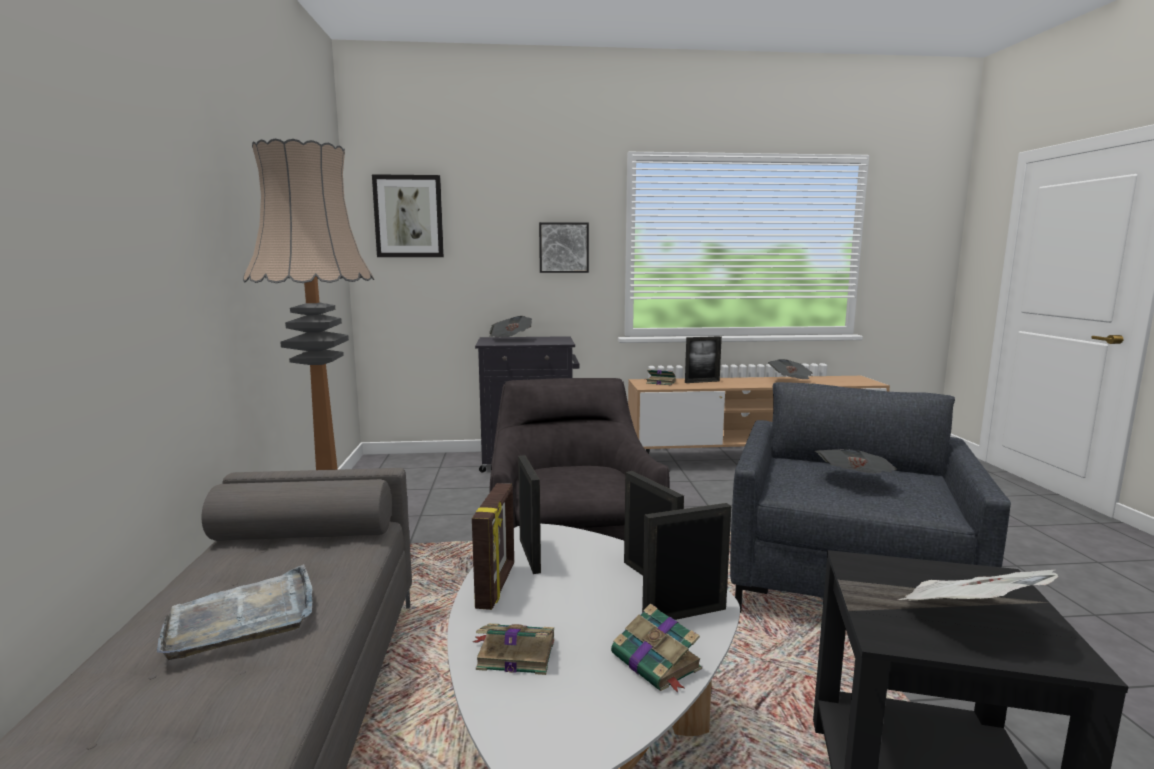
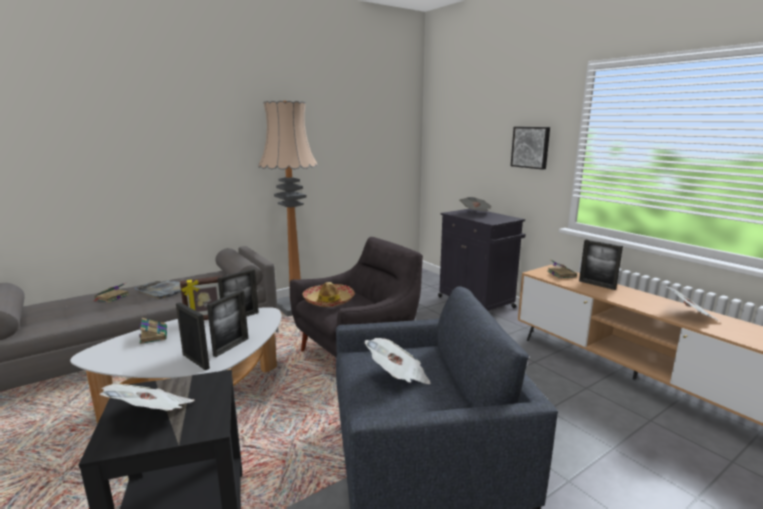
camera: 60 degrees right, 5 degrees up
picture [372,174,444,257] -> none
book [611,603,702,692] -> book moved to [93,283,130,303]
none -> hat [302,282,355,307]

